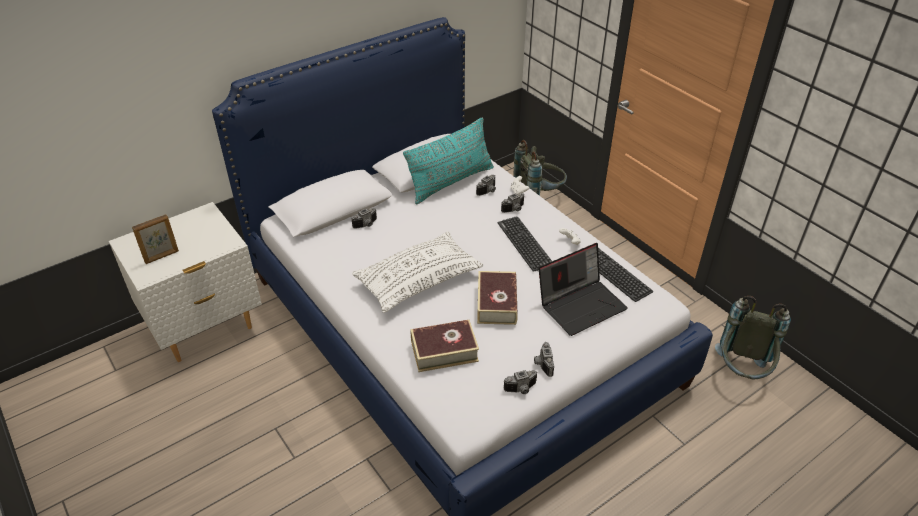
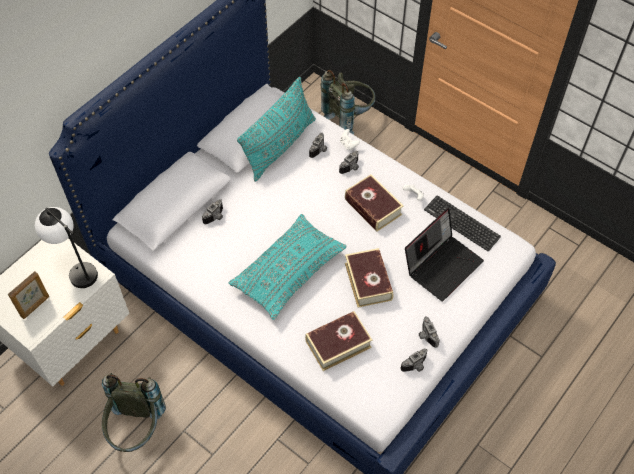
camera: 15 degrees left, 15 degrees up
white pillow [352,231,484,313] -> turquoise pillow [229,214,347,320]
keyboard [498,216,552,272] -> book [345,174,403,231]
grey backpack [715,296,791,379] -> grey backpack moved to [102,373,166,452]
none -> table lamp [35,207,98,288]

